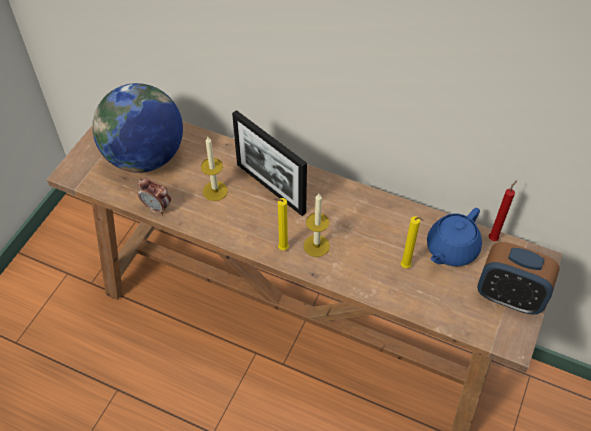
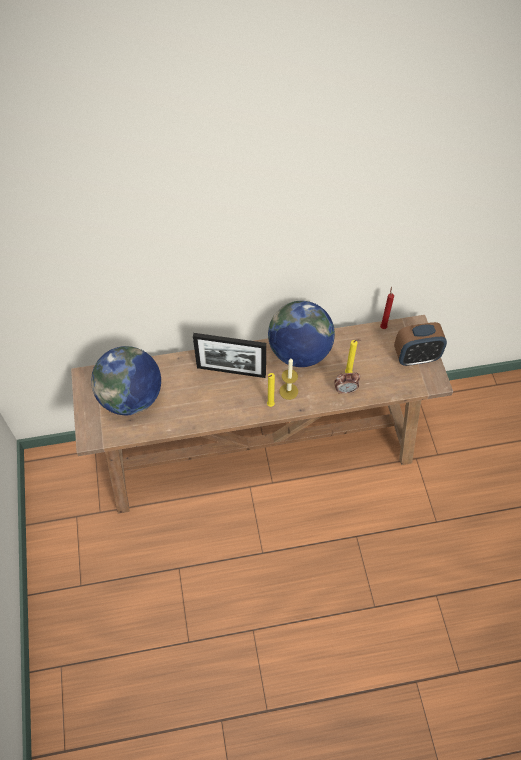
camera: 35 degrees left, 5 degrees up
alarm clock [138,178,171,215] -> alarm clock moved to [334,372,360,394]
candle [201,137,228,201] -> none
blue teapot [427,208,482,266] -> none
none -> globe [268,301,335,367]

